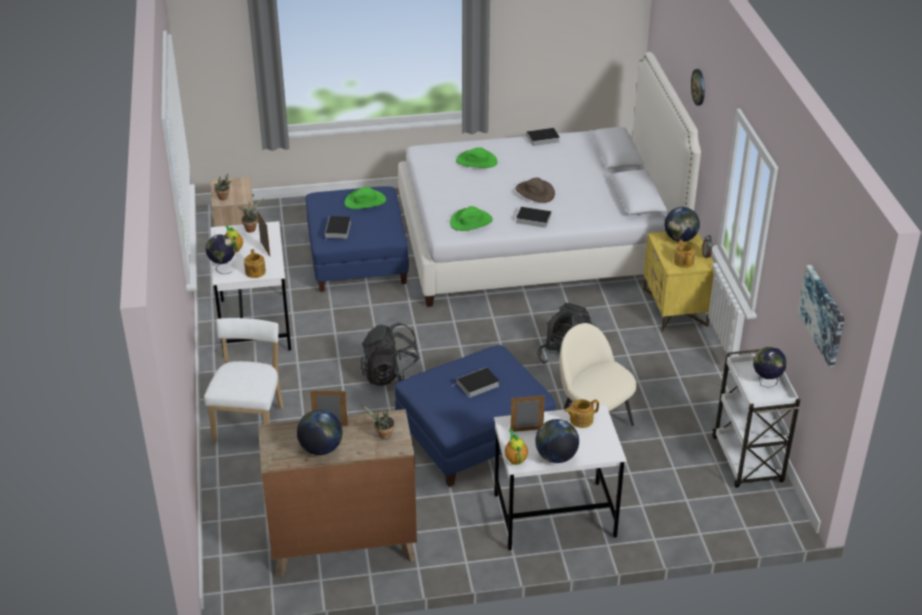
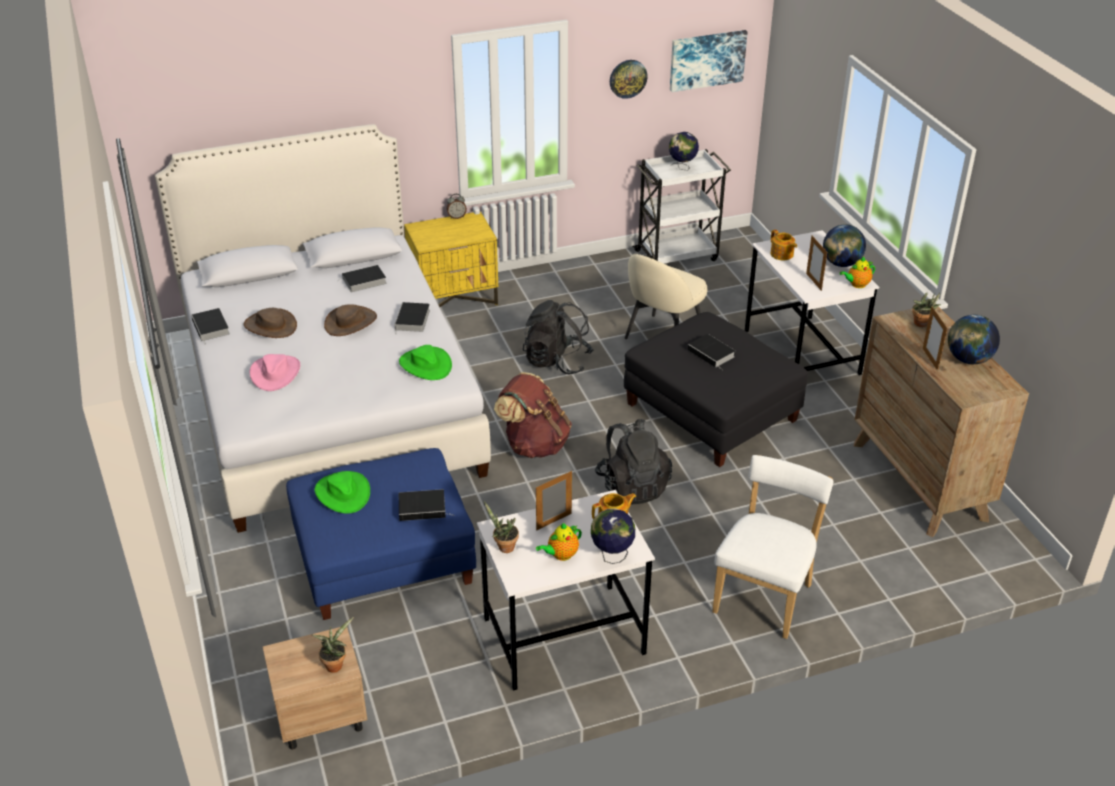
camera: 100 degrees left, 0 degrees up
white chair [204,318,283,443] -> white chair turned 120 degrees clockwise [712,455,833,639]
blue ottoman [394,345,556,487] -> black ottoman [624,312,808,467]
green hat [456,147,498,168] -> pink hat [250,354,300,391]
globe [664,207,700,242] -> none
teapot [674,240,695,268] -> none
wall clock [691,69,705,106] -> wall clock moved to [610,60,648,99]
none -> brown hat [244,308,297,338]
none -> book [337,265,387,292]
none -> brown backpack [494,372,572,458]

